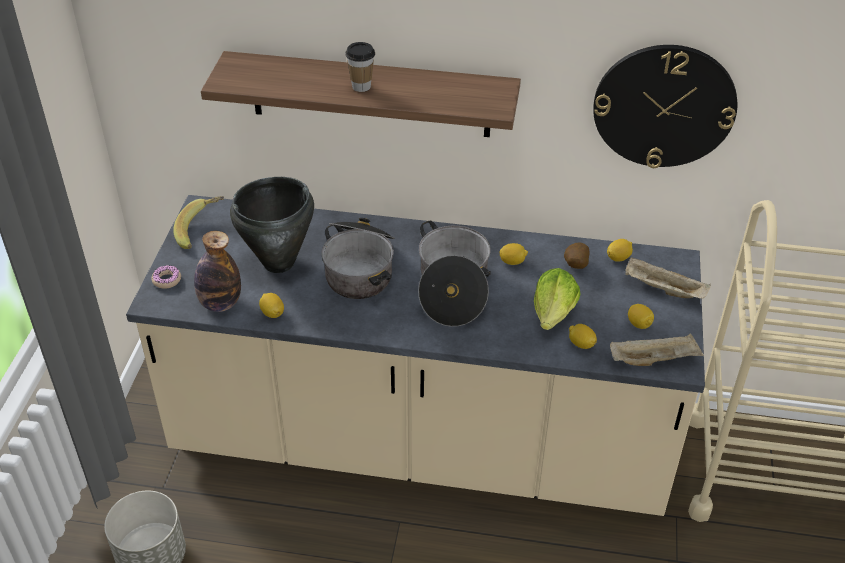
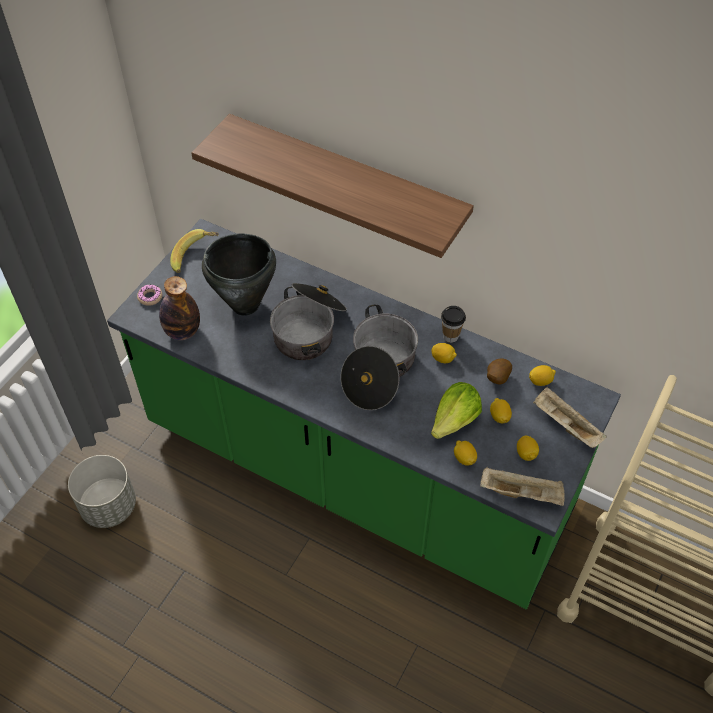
camera: 20 degrees right, 10 degrees up
beige counter [126,195,705,516] -> green counter [107,219,621,609]
lemon [259,293,284,318] -> lemon moved to [490,398,512,423]
cup [345,42,375,92] -> cup moved to [441,306,466,343]
wall clock [593,45,737,168] -> none

